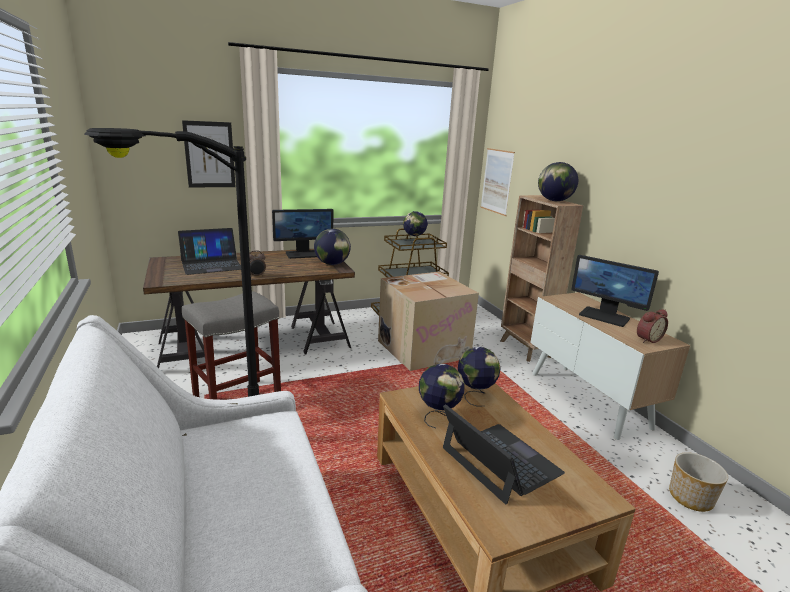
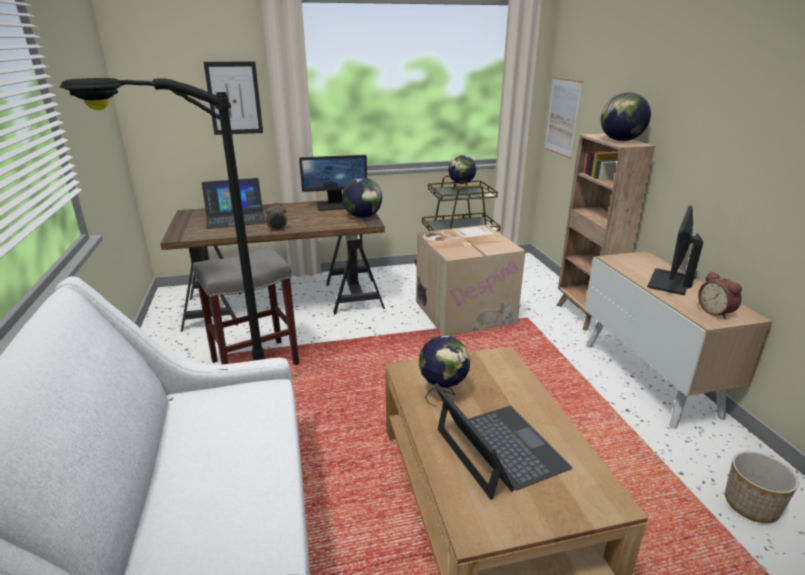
camera: 10 degrees right, 5 degrees up
globe [458,347,501,407] -> none
monitor [571,255,659,327] -> monitor turned 75 degrees clockwise [648,206,703,295]
alarm clock [637,309,668,343] -> alarm clock turned 90 degrees clockwise [698,271,742,319]

